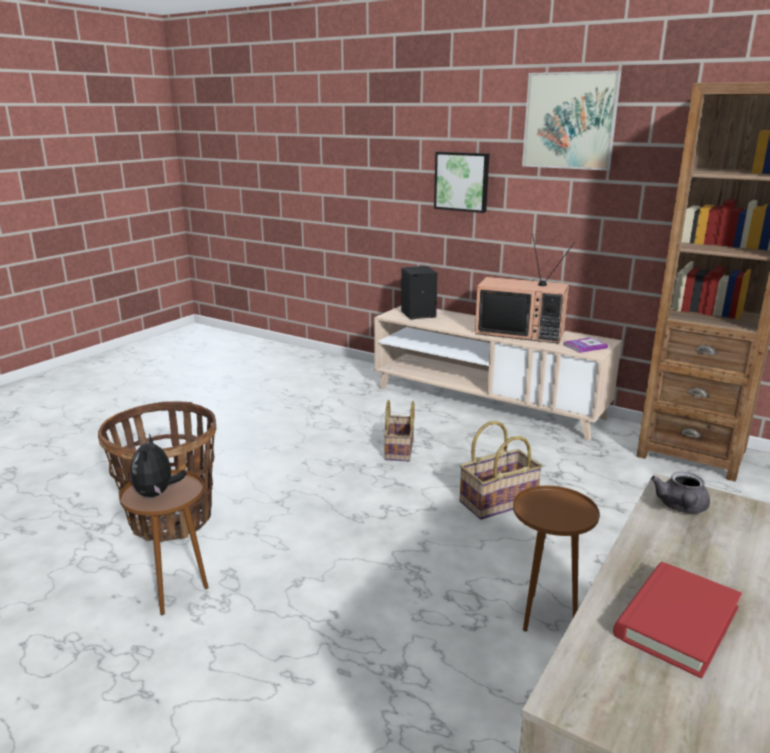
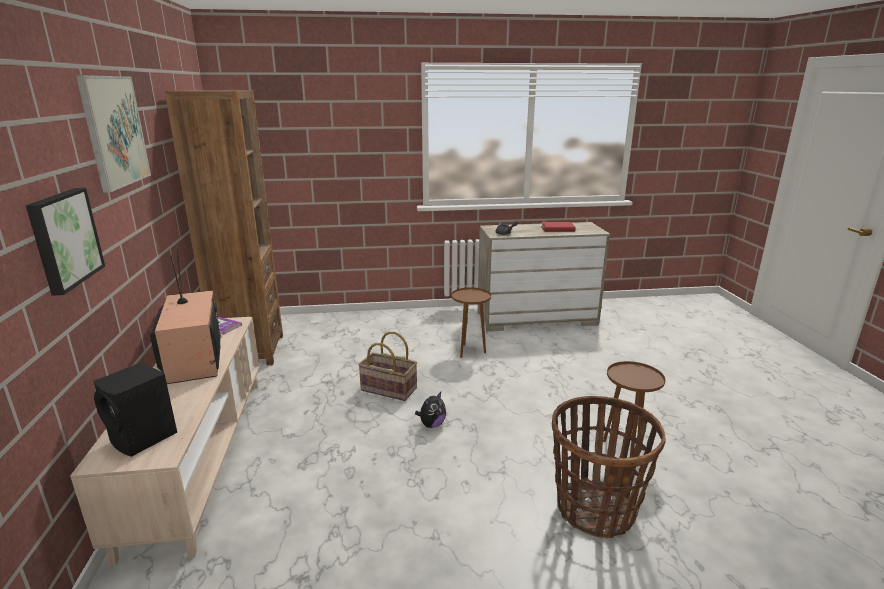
camera: 130 degrees left, 0 degrees up
plush toy [130,434,187,497] -> plush toy moved to [415,392,446,428]
basket [384,400,415,461] -> none

